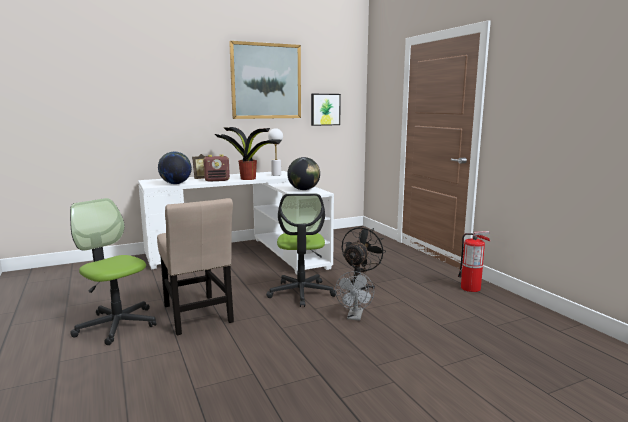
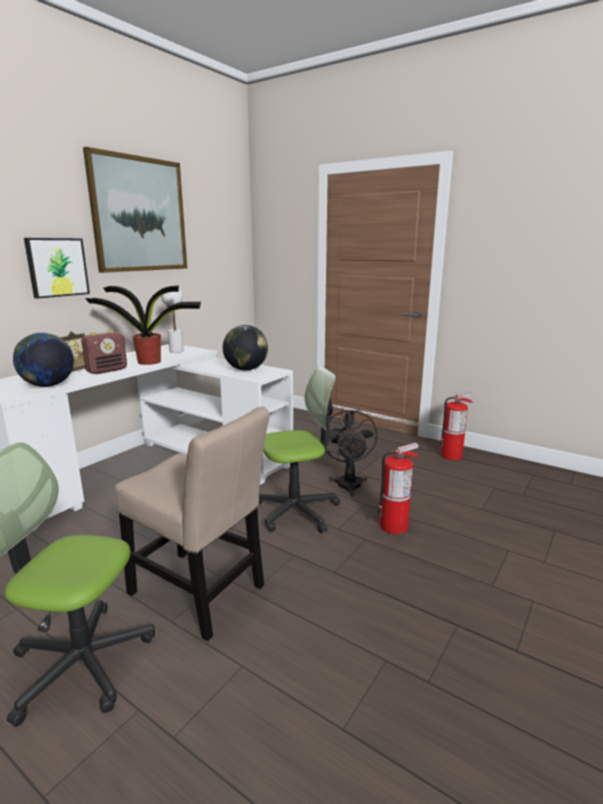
camera: 30 degrees left, 5 degrees up
office chair [266,194,337,307] -> office chair turned 75 degrees counterclockwise [259,366,340,533]
picture [311,94,341,126] -> picture moved to [24,238,90,299]
grey fan [335,271,374,321] -> fire extinguisher [377,442,419,534]

